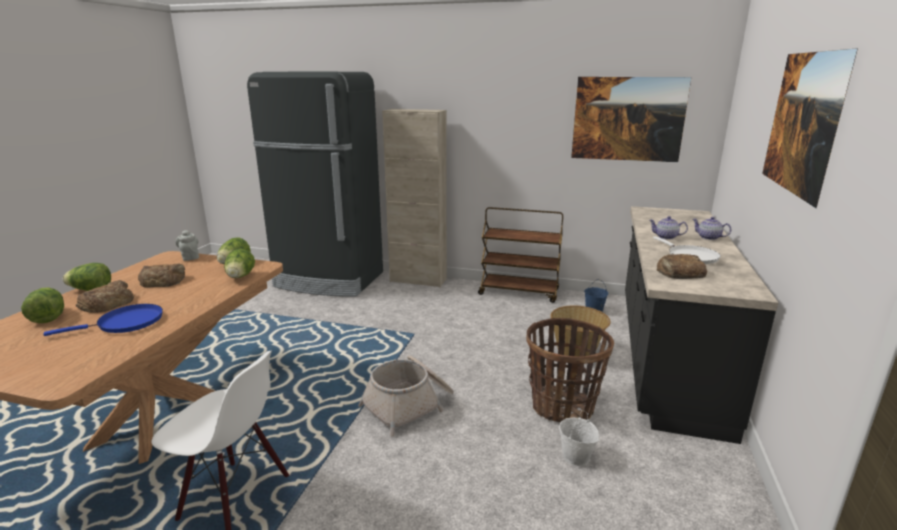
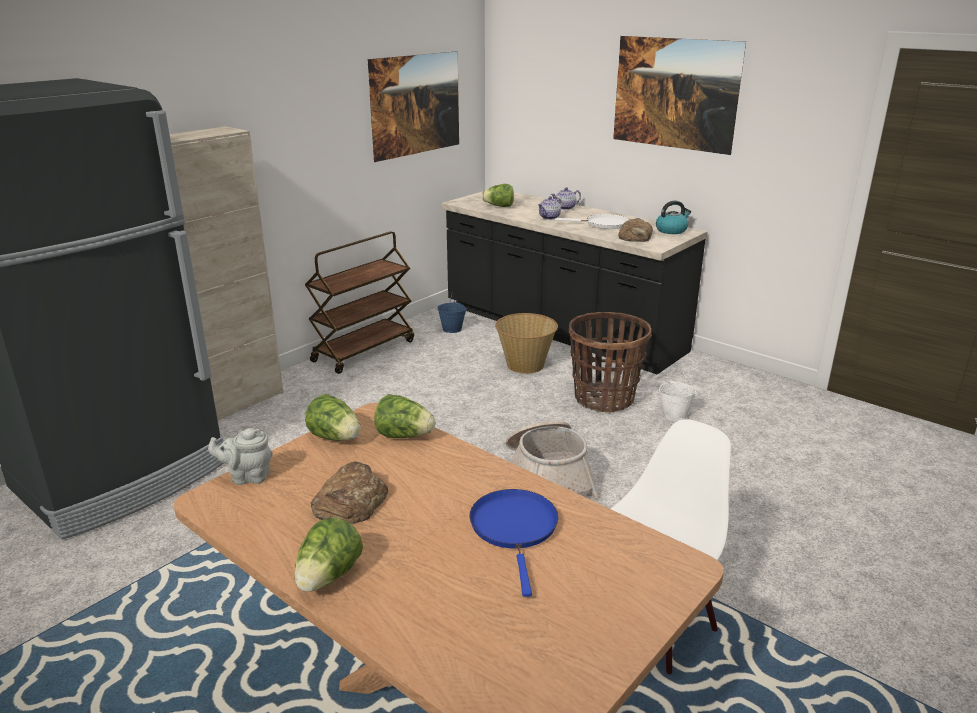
camera: 65 degrees left, 5 degrees up
lettuce [21,287,64,323] -> lettuce moved to [482,184,514,207]
bread [76,280,134,313] -> none
none -> kettle [656,201,691,234]

